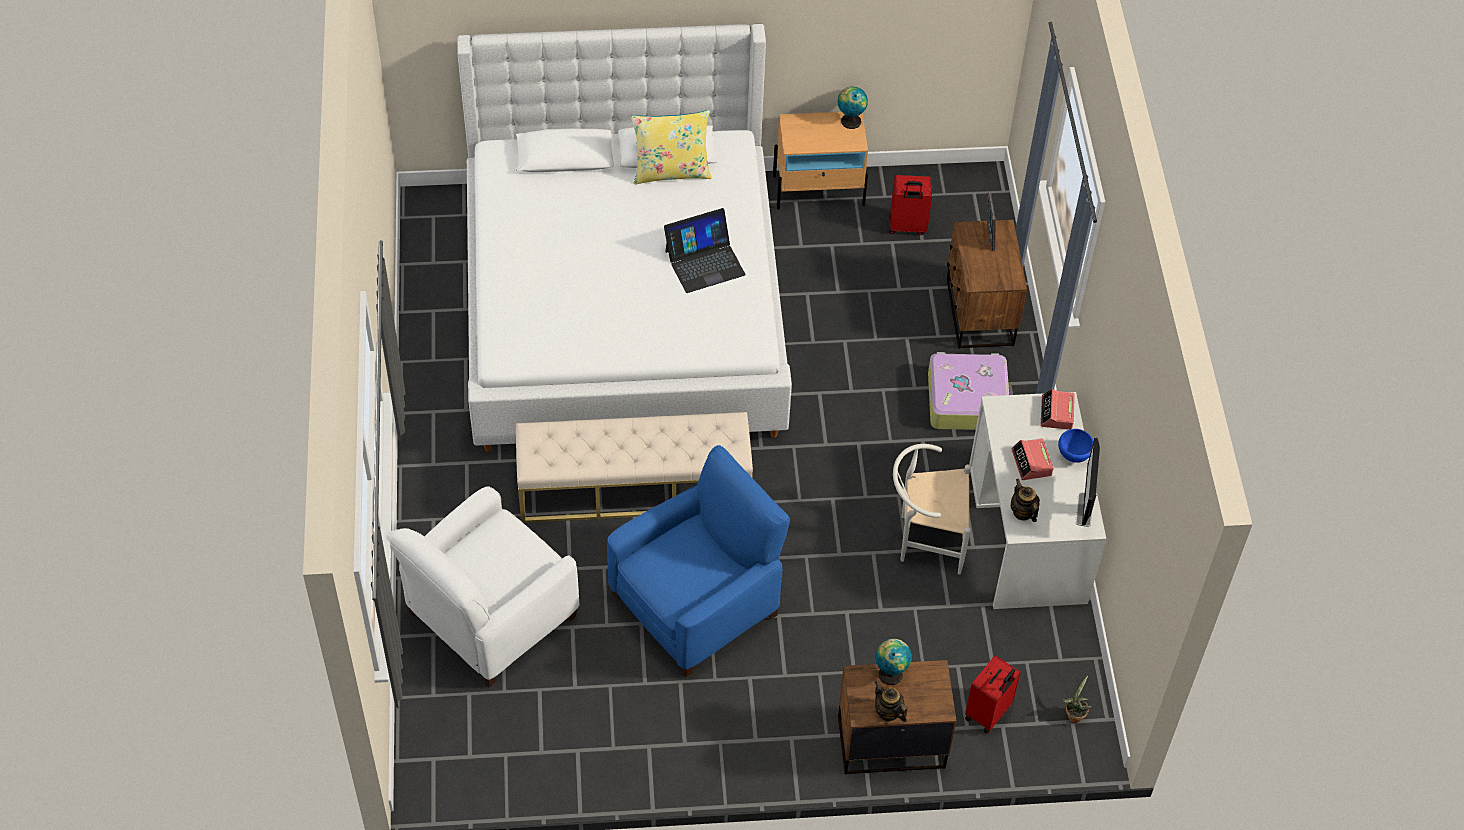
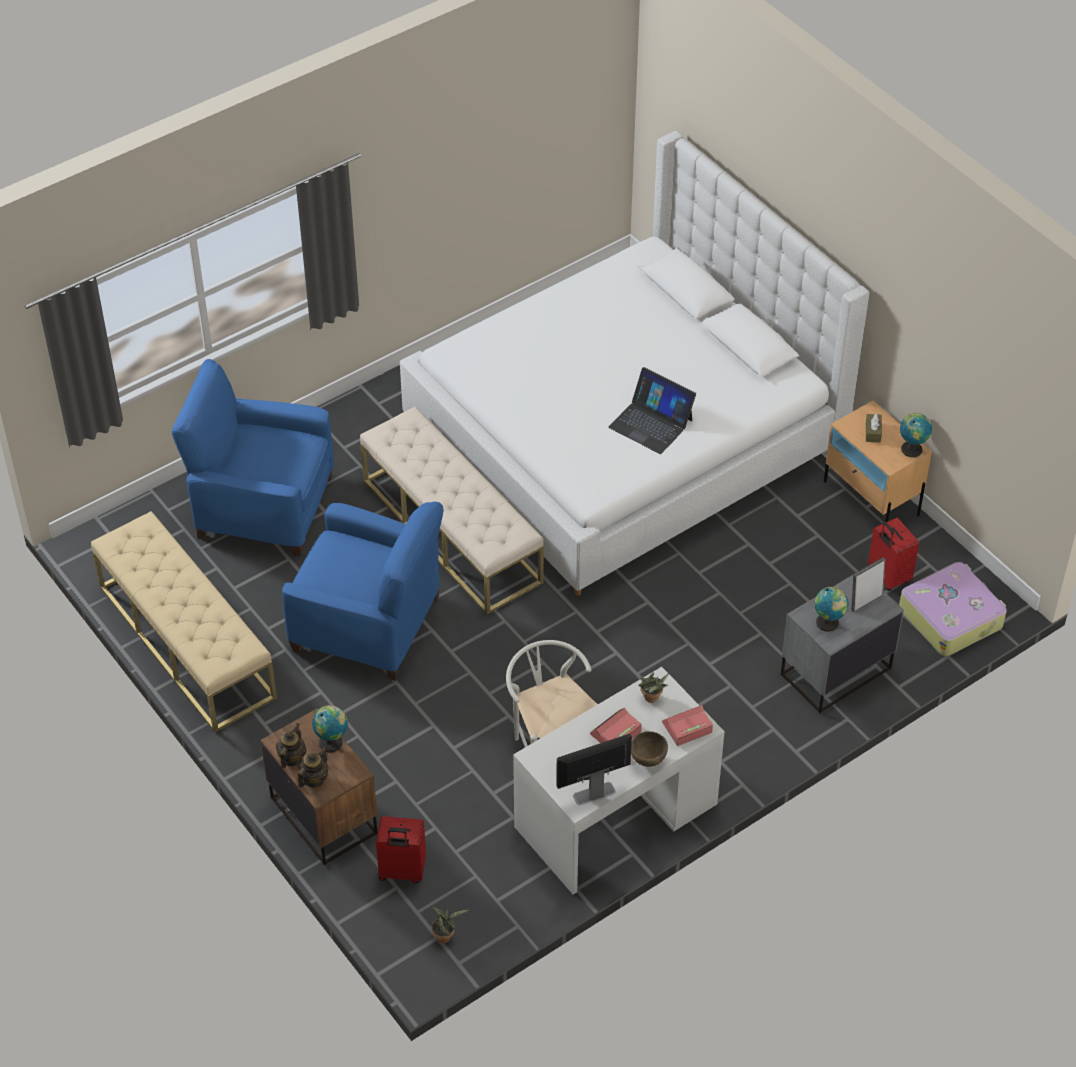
camera: 60 degrees right, 5 degrees down
white armchair [388,486,579,688] -> blue armchair [172,359,334,556]
yellow pillow [631,110,712,184] -> none
suitcase [928,352,1009,430] -> suitcase moved to [899,562,1007,656]
brown nightstand [947,220,1027,349] -> grey nightstand [781,575,904,713]
teapot [1011,479,1040,522] -> teapot moved to [298,746,328,788]
blue bowl [1058,429,1093,463] -> brown bowl [631,731,668,767]
none -> beige bench [91,511,277,733]
none -> potted plant [638,672,669,703]
none -> globe [814,587,849,632]
none -> brown tissue box [866,414,882,443]

